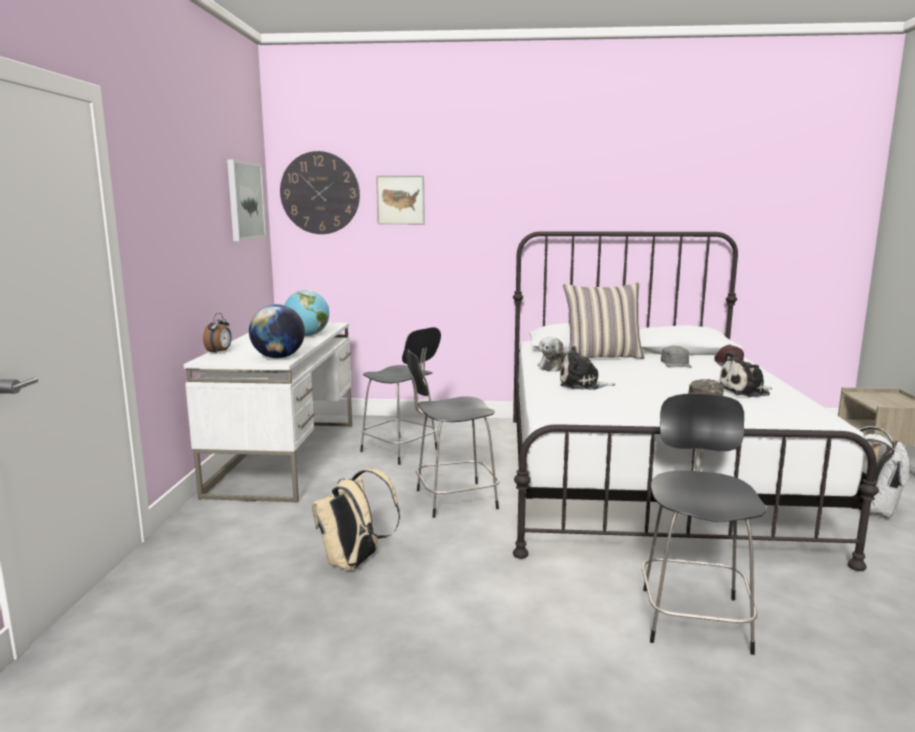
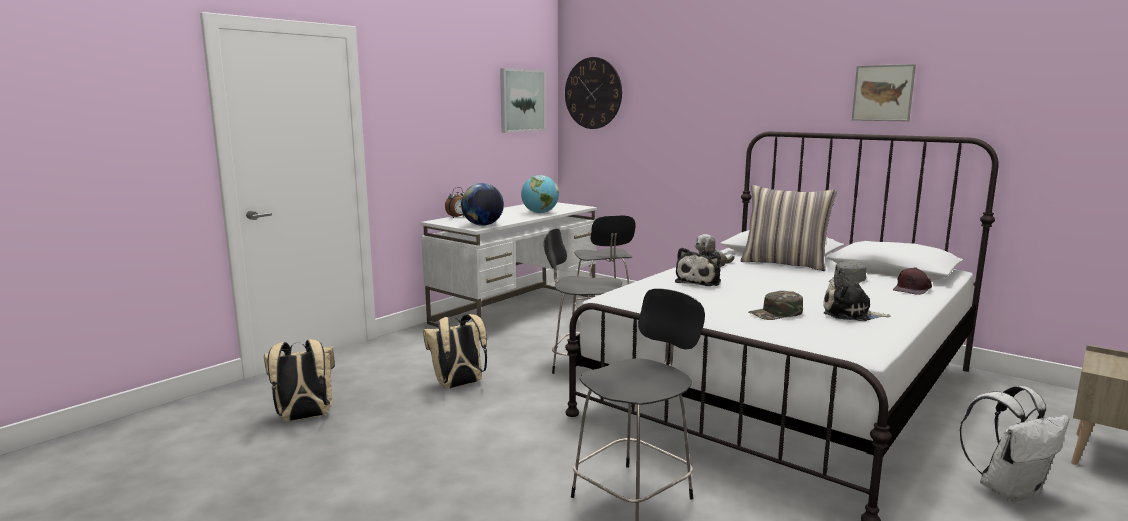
camera: 35 degrees right, 0 degrees up
picture [376,175,425,225] -> picture moved to [852,64,916,122]
plush toy [560,346,616,390] -> plush toy turned 105 degrees counterclockwise [675,247,721,286]
none -> beige backpack [264,339,335,421]

